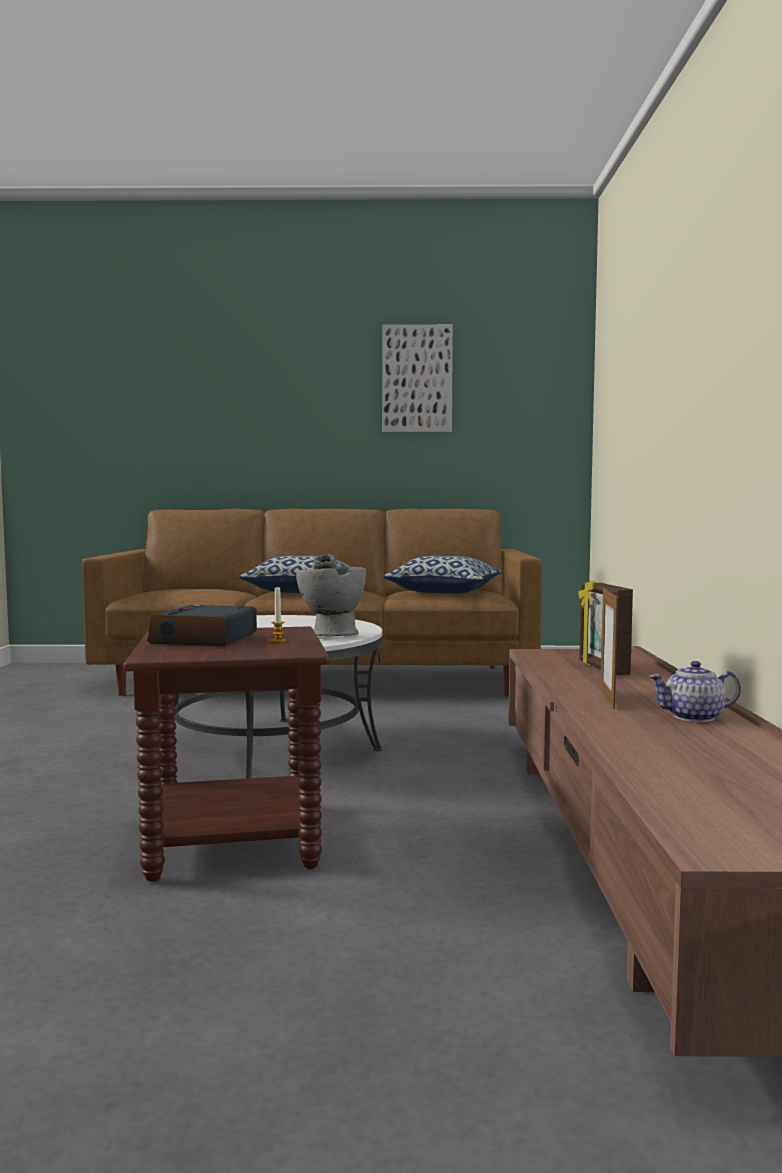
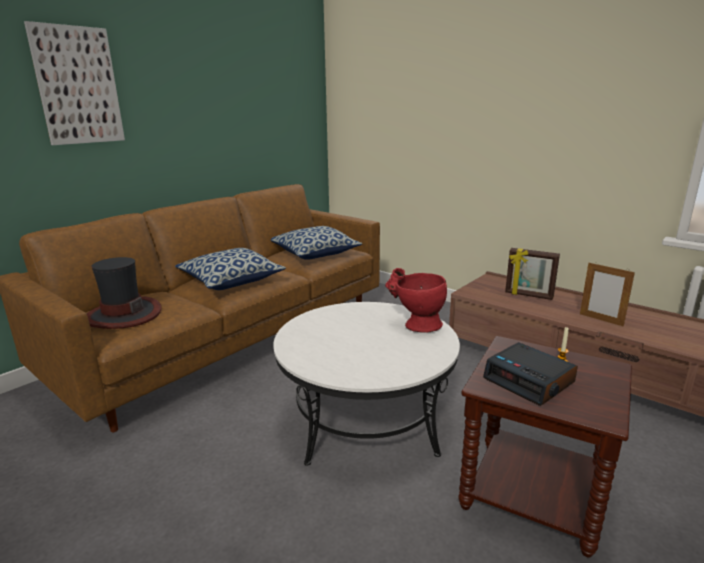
camera: 50 degrees left, 15 degrees up
grey vase [296,554,366,636] -> red vase [385,268,447,333]
picture [382,324,453,432] -> picture moved to [24,21,125,145]
teapot [649,661,741,722] -> none
none -> hat [86,257,162,329]

